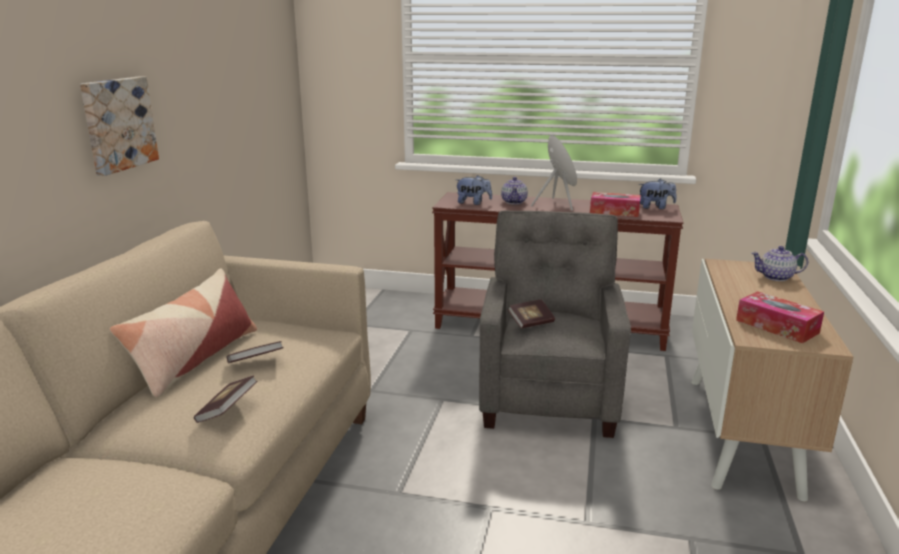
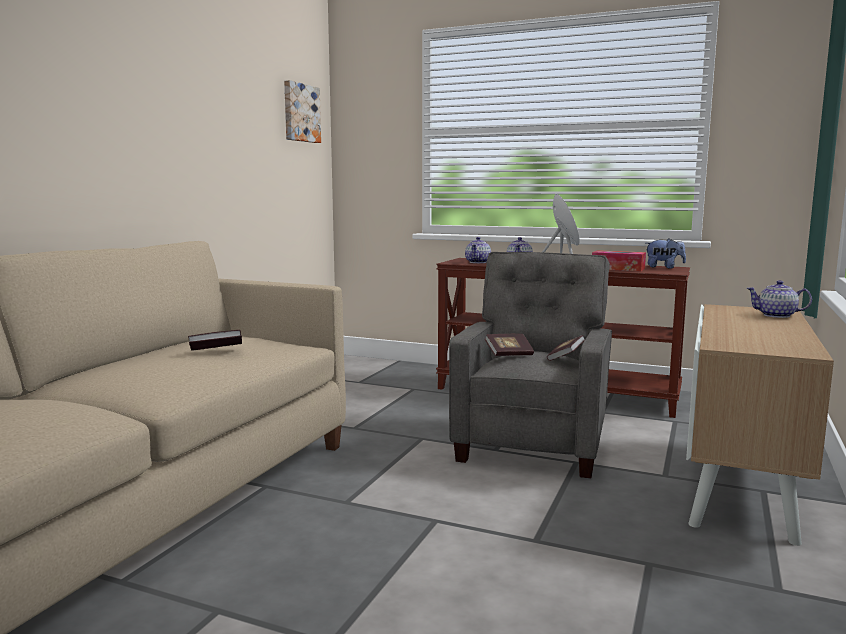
camera: 10 degrees right, 10 degrees down
picture [80,77,159,176] -> picture moved to [284,80,321,143]
pillow [109,268,257,398] -> none
book [194,375,257,423] -> book moved to [547,335,585,361]
plush toy [456,175,492,205] -> teapot [465,237,491,263]
tissue box [736,291,824,343] -> none

